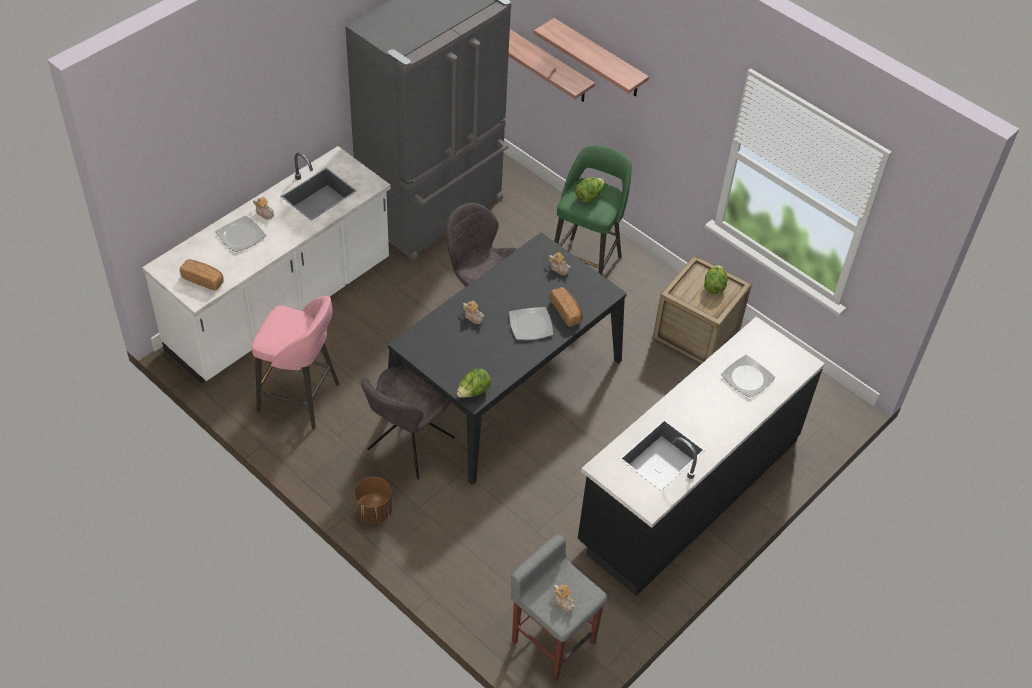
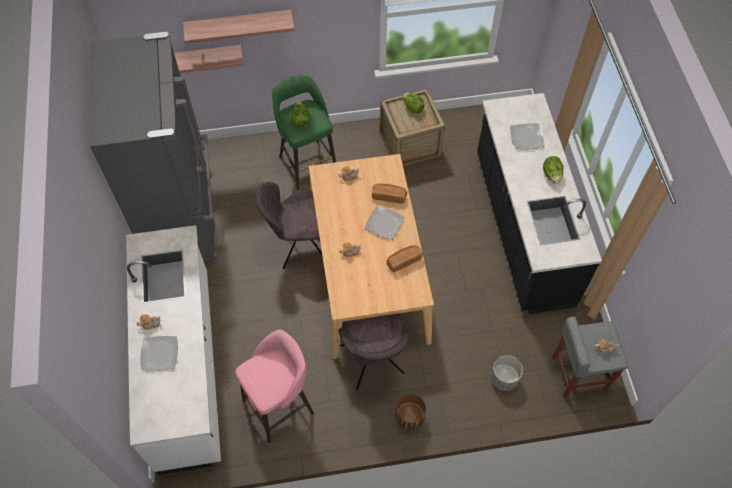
camera: 50 degrees left, 10 degrees up
bread [180,260,224,290] -> bread moved to [387,245,423,272]
black dining table [388,233,627,484] -> beige dining table [309,154,434,359]
lettuce [457,368,491,398] -> lettuce moved to [543,156,564,184]
none -> grey planter [490,355,523,391]

